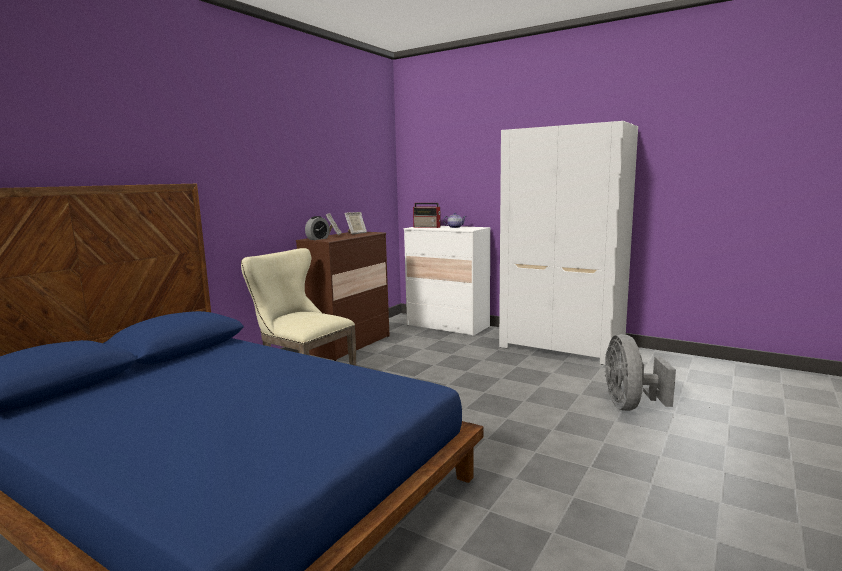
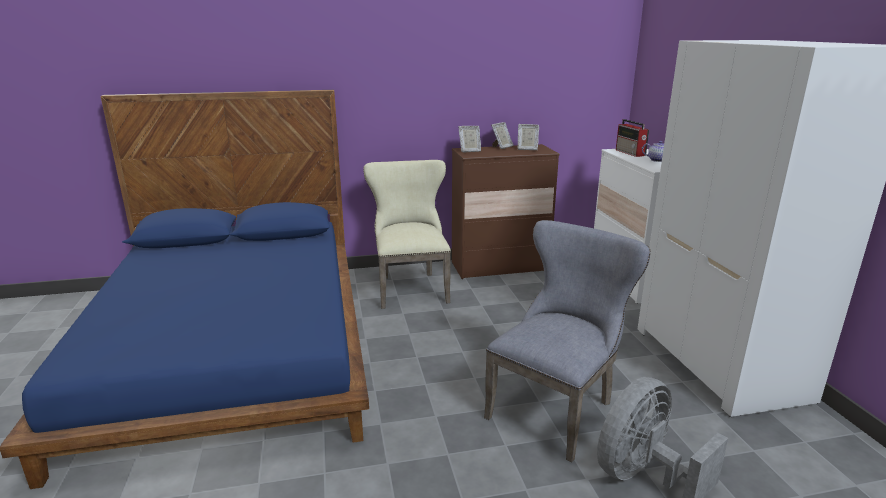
camera: 45 degrees right, 10 degrees up
alarm clock [305,216,330,240] -> picture frame [458,126,481,152]
none -> grey chair [484,220,650,462]

